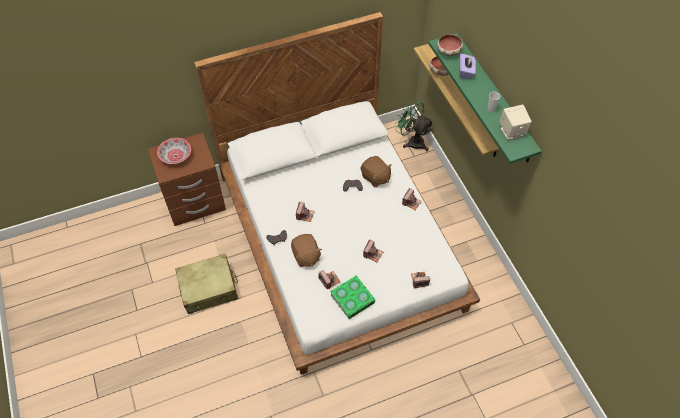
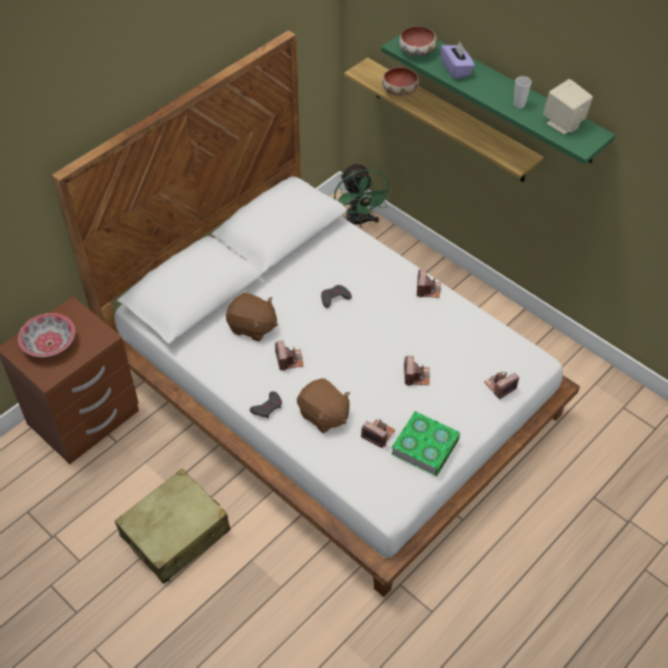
camera: 25 degrees left, 5 degrees down
brown plush toy [360,156,392,187] -> brown plush toy moved to [226,293,278,342]
green fan [395,100,434,151] -> green fan turned 120 degrees counterclockwise [334,162,392,227]

